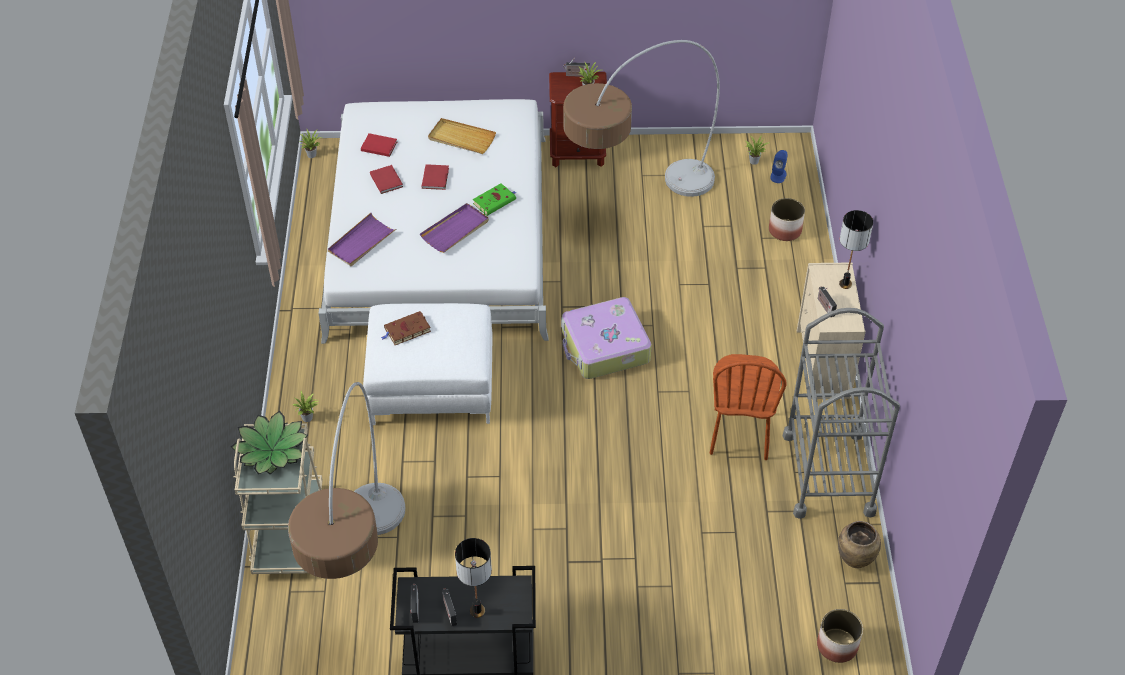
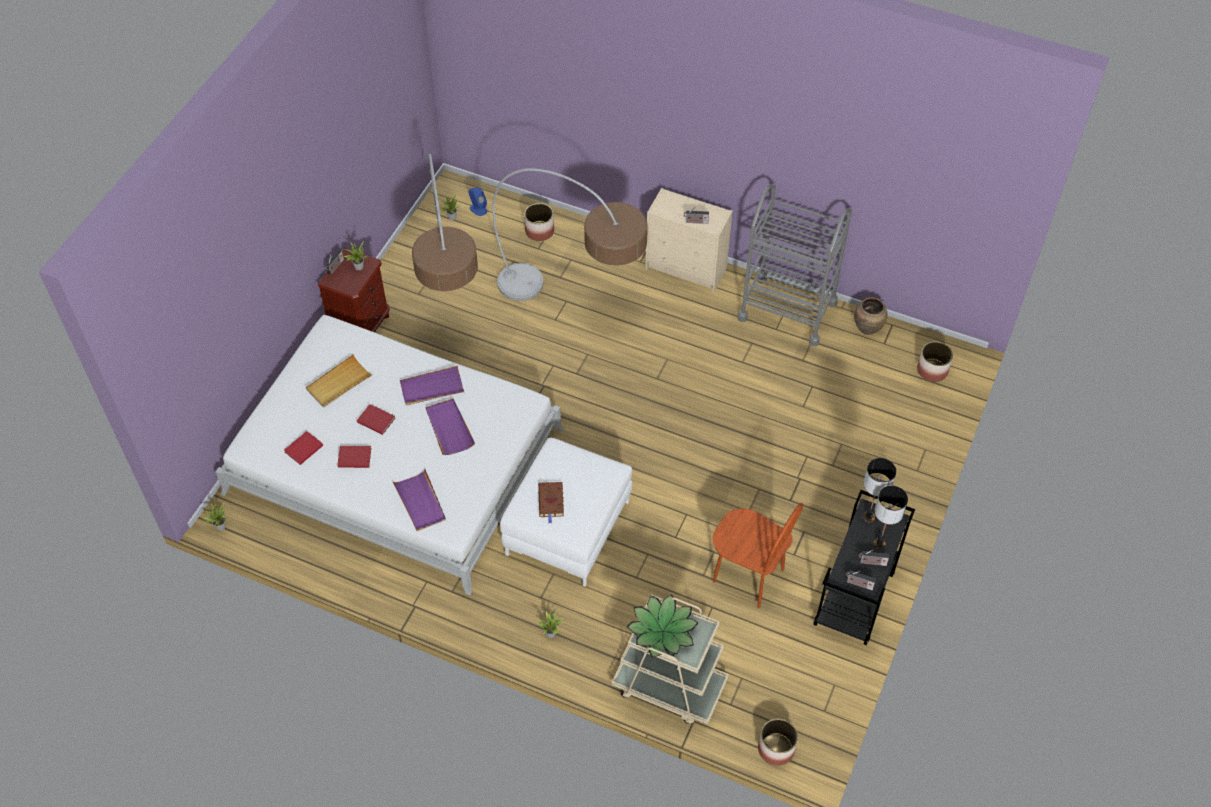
camera: 65 degrees left, 5 degrees up
floor lamp [288,382,405,579] -> floor lamp moved to [492,168,648,301]
green book [473,183,517,216] -> purple tray [400,366,465,405]
suitcase [561,297,652,379] -> none
brown chair [710,354,786,460] -> brown chair moved to [713,503,804,608]
table lamp [839,210,873,289] -> table lamp moved to [863,458,896,522]
none -> planter [758,719,798,766]

